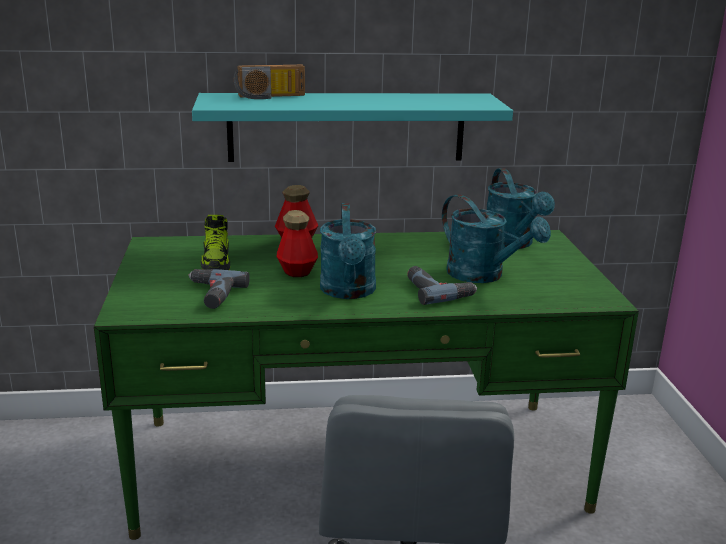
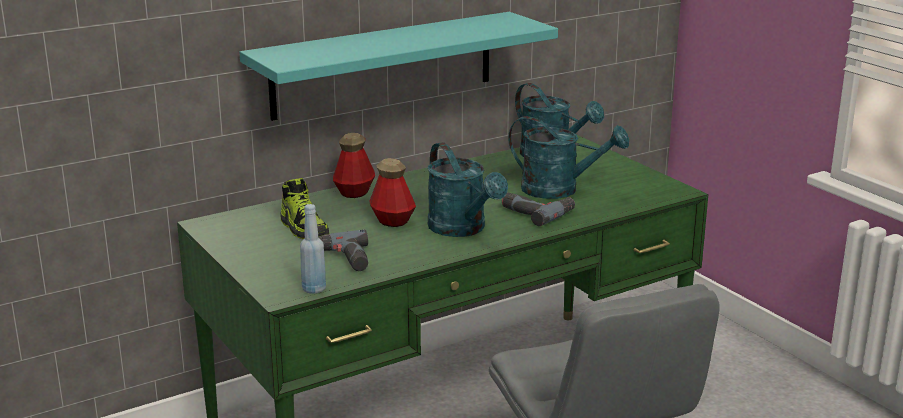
camera: 25 degrees left, 0 degrees up
radio [234,64,305,99] -> none
none -> blue bottle [300,204,326,294]

